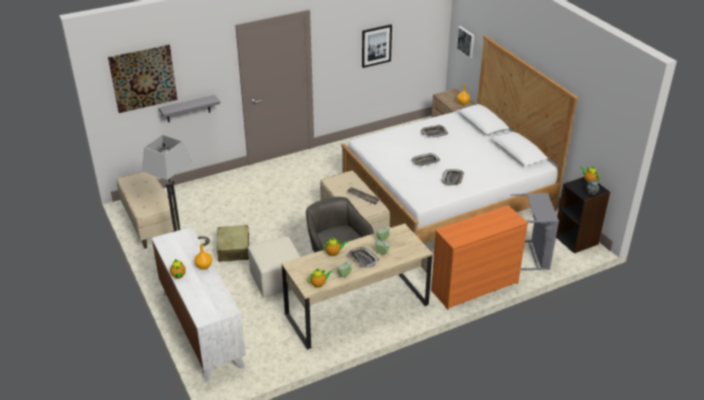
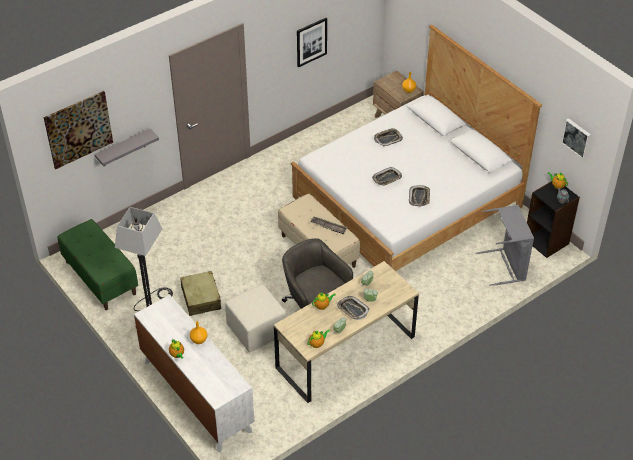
camera: 10 degrees left, 10 degrees up
beige bench [117,172,178,249] -> green bench [58,219,138,310]
orange dresser [431,205,528,310] -> none
picture [456,26,474,58] -> picture moved to [561,118,591,159]

